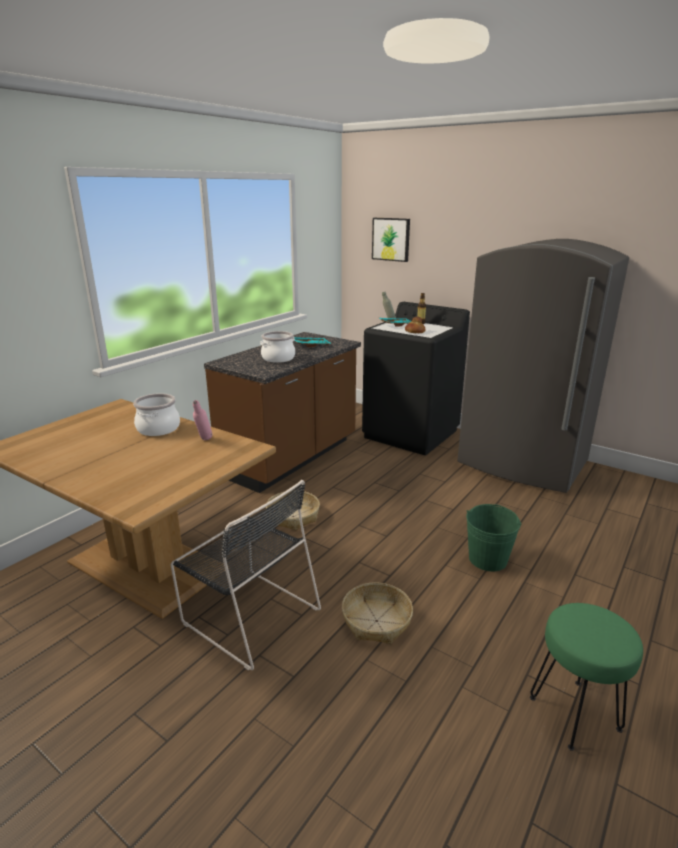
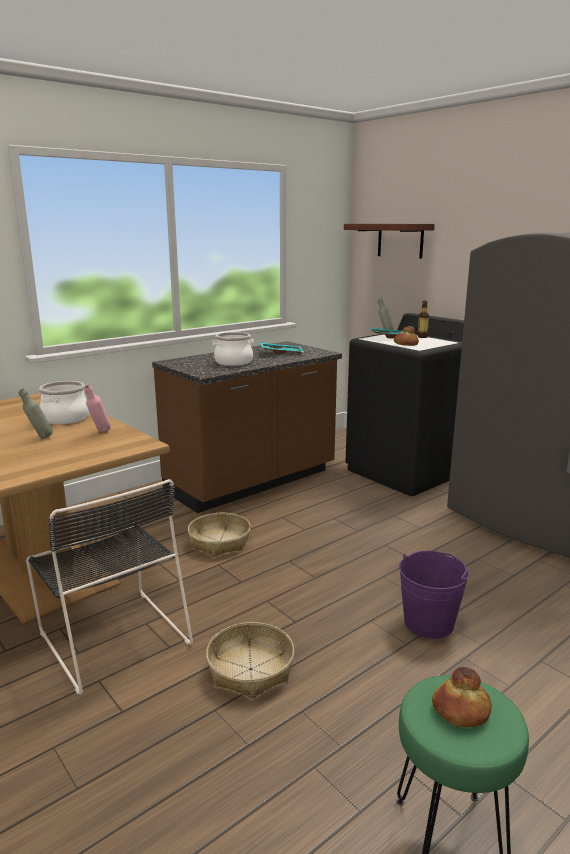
camera: 15 degrees right, 5 degrees down
picture [372,218,410,262] -> shelf [344,224,435,259]
green bucket [466,504,521,571] -> purple bucket [399,551,469,639]
none -> grey bottle [18,389,53,438]
none -> bread [432,667,492,727]

